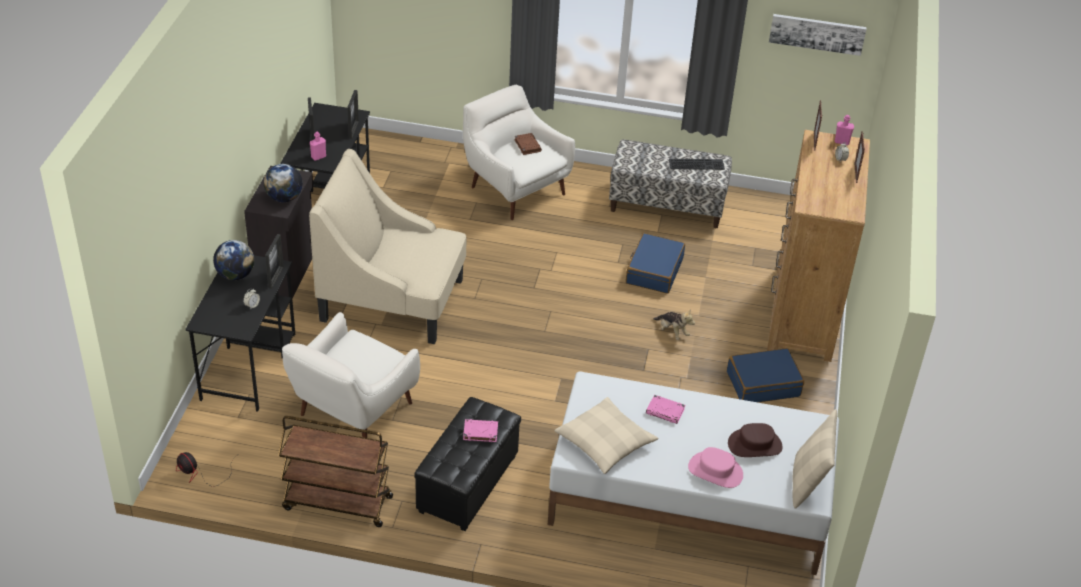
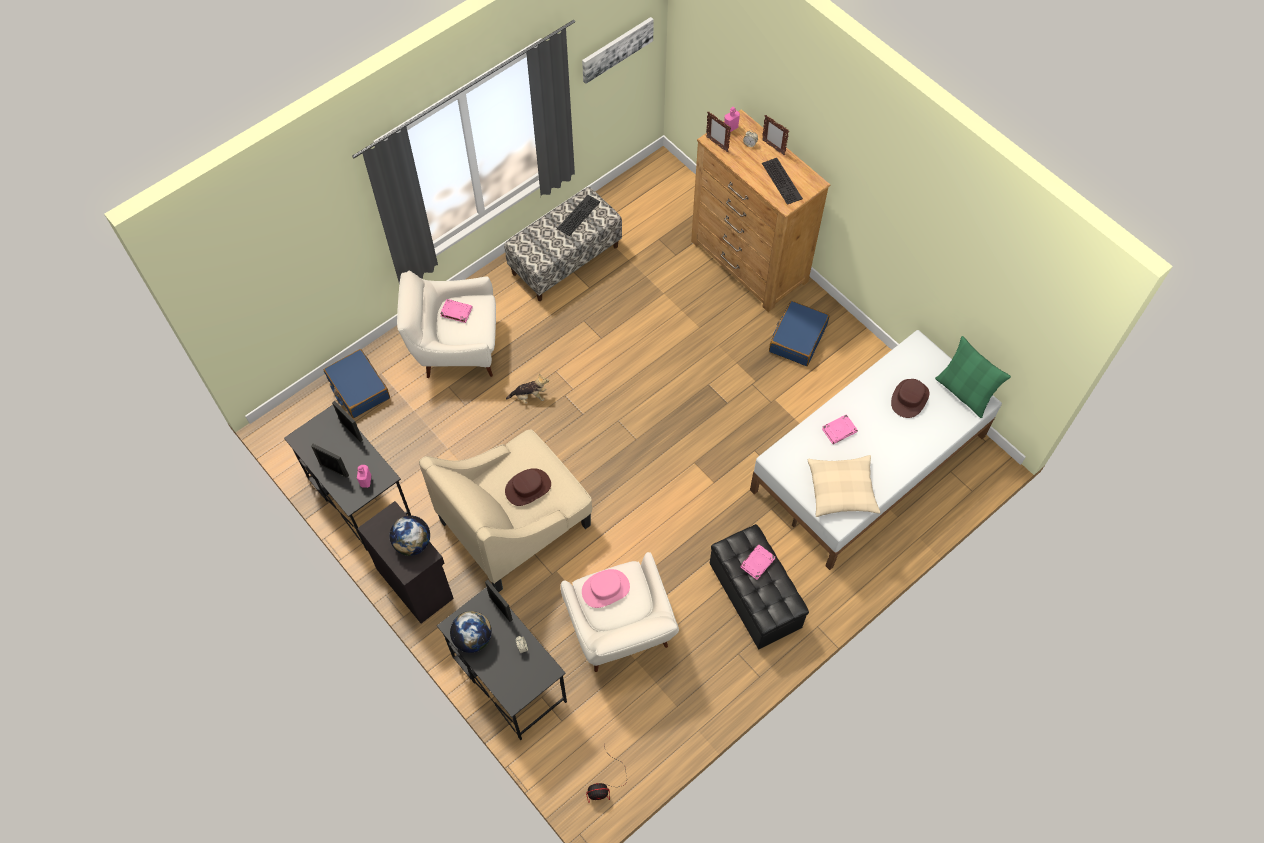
camera: 50 degrees left, 20 degrees up
brown cart [278,416,393,527] -> none
brown book [514,133,542,155] -> pink book [440,299,472,323]
blue suitcase [626,233,685,294] -> blue suitcase moved to [324,349,390,418]
plush toy [653,309,695,340] -> plush toy moved to [506,373,549,403]
pink hat [688,447,743,488] -> pink hat moved to [582,569,630,608]
beige pillow [793,409,837,509] -> green pillow [935,336,1011,418]
none -> brown hat [505,468,551,506]
none -> keyboard [762,158,803,205]

